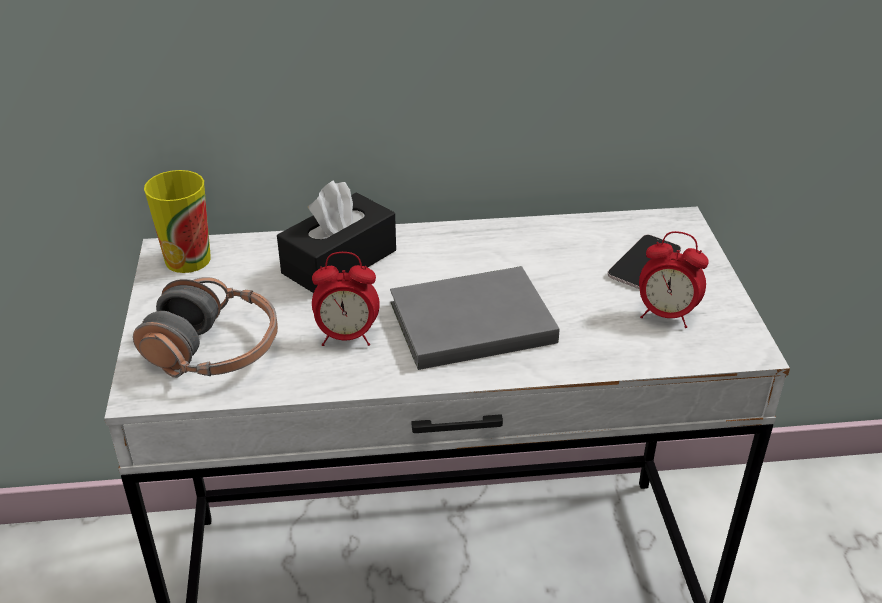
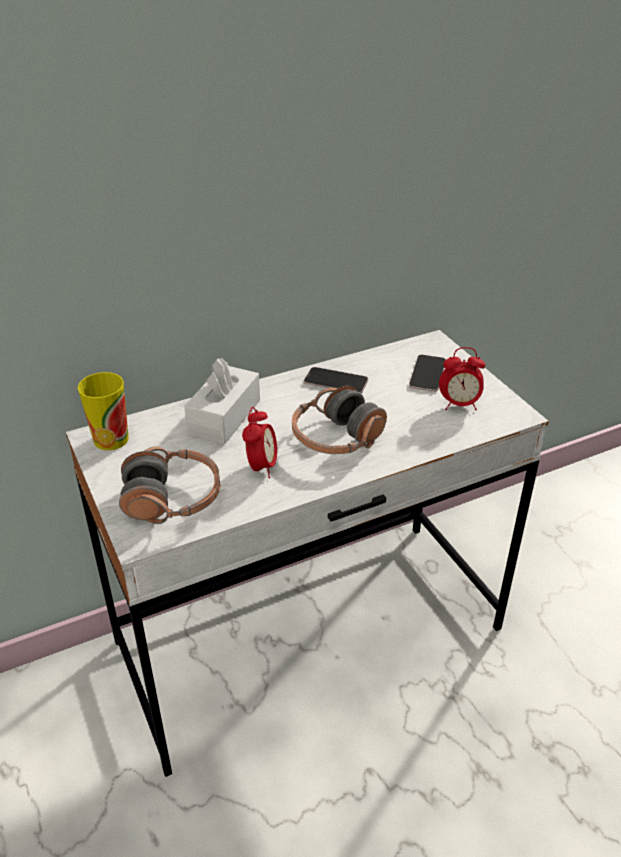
camera: 20 degrees left, 0 degrees up
black tissue box [277,180,396,293] -> white tissue box [184,358,260,444]
alarm clock [312,252,380,346] -> alarm clock turned 60 degrees counterclockwise [242,407,277,478]
grey book [390,266,559,370] -> headphones [292,385,387,454]
none -> phone [304,367,368,393]

